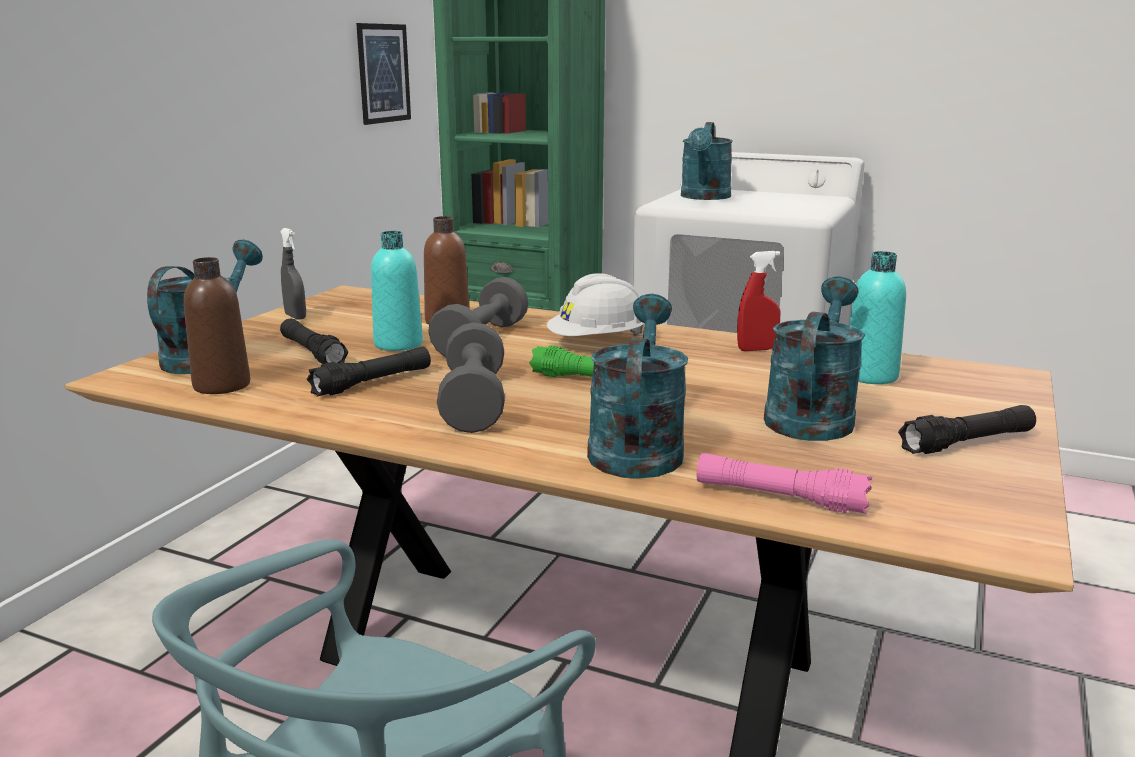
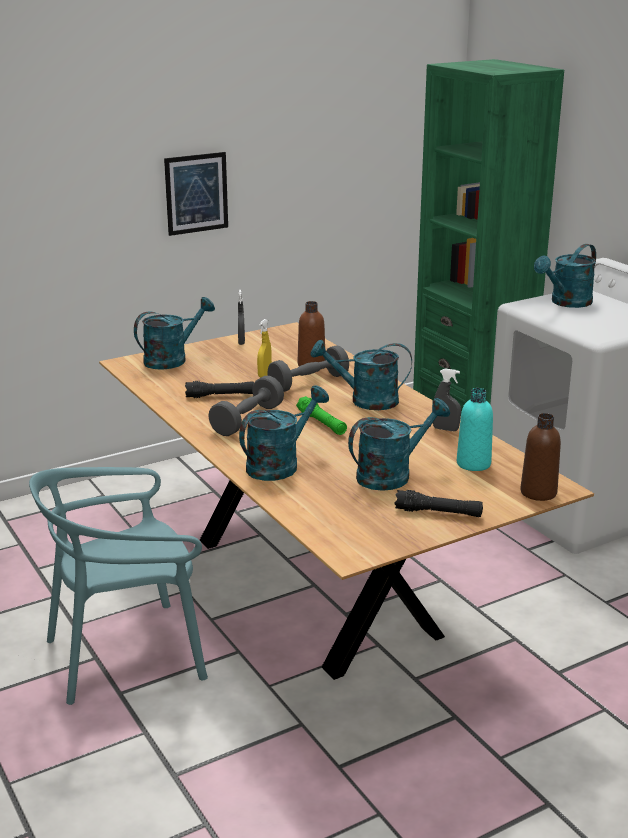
camera: 35 degrees right, 5 degrees up
brown bottle [184,257,250,394] -> brown bottle moved to [520,413,561,501]
black flashlight [280,319,348,364] -> none
picture [356,23,411,125] -> picture moved to [164,152,228,236]
turquoise bottle [371,231,423,351] -> yellow spray bottle [257,319,272,377]
white hard hat [547,274,645,337] -> turquoise watering can [311,340,412,410]
pink flashlight [697,453,872,514] -> none
red spray bottle [737,251,781,351] -> grey spray bottle [433,368,461,431]

